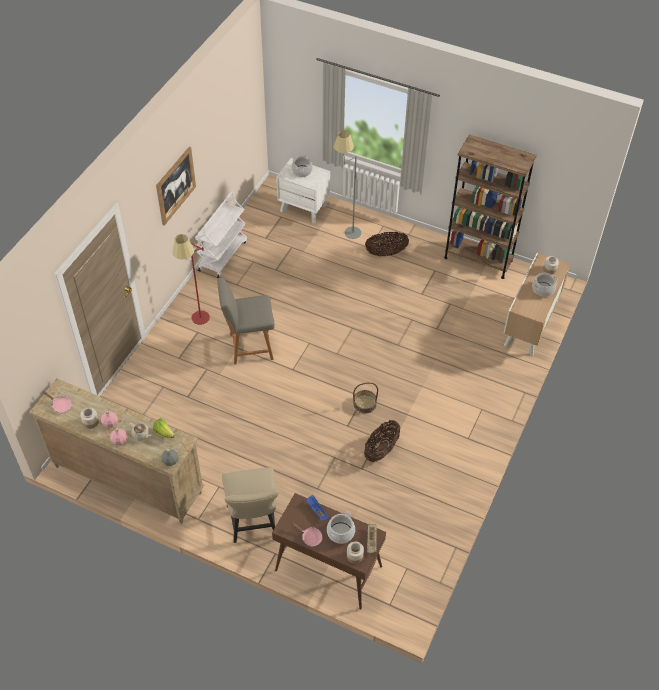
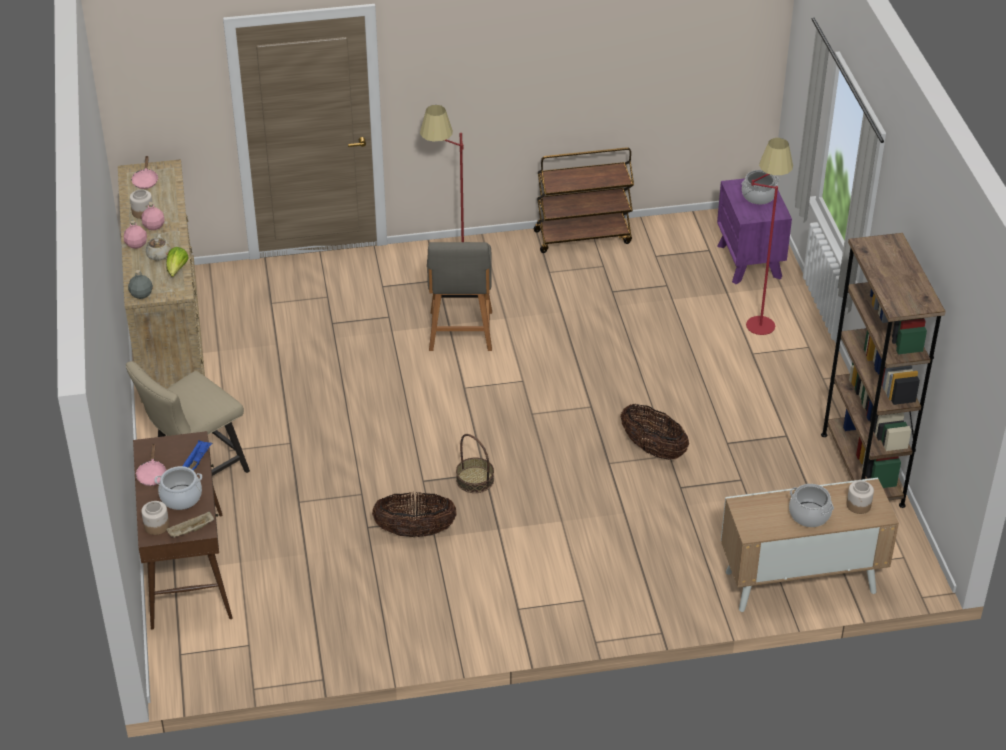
camera: 55 degrees right, 10 degrees down
picture [156,147,196,226] -> none
white cart [195,191,247,278] -> brown cart [534,147,634,253]
grey chair [217,278,275,365] -> grey chair turned 135 degrees counterclockwise [427,242,492,351]
white nightstand [276,158,330,223] -> purple nightstand [717,178,792,285]
grey floor lamp [334,130,361,239] -> red floor lamp [746,138,793,335]
basket [365,232,409,256] -> basket moved to [620,404,689,460]

